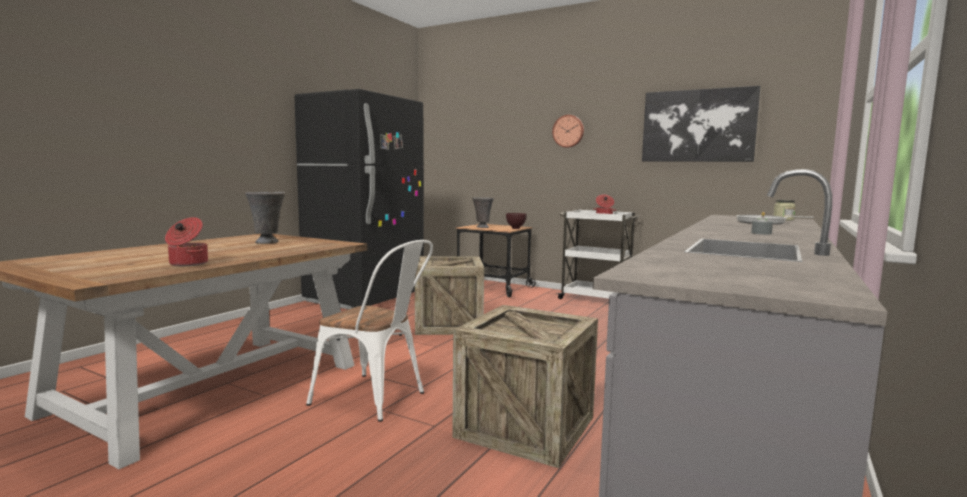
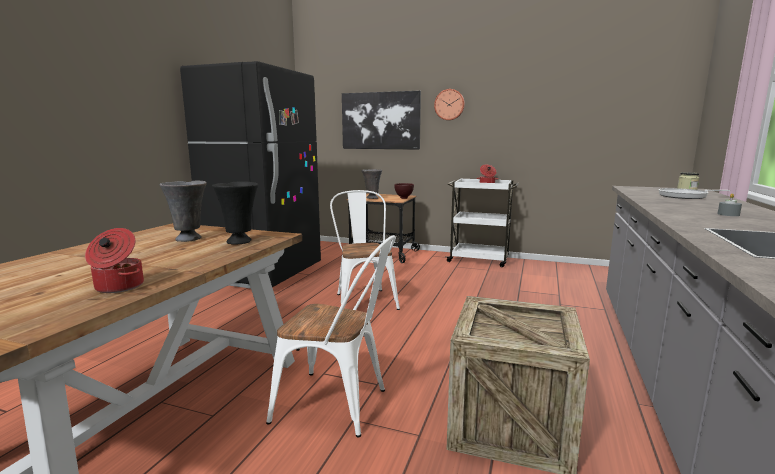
camera: 10 degrees left, 5 degrees up
crate [415,256,484,335] -> white chair [330,190,400,310]
picture [642,86,761,162] -> picture moved to [342,91,421,150]
none -> black vase [212,181,258,245]

